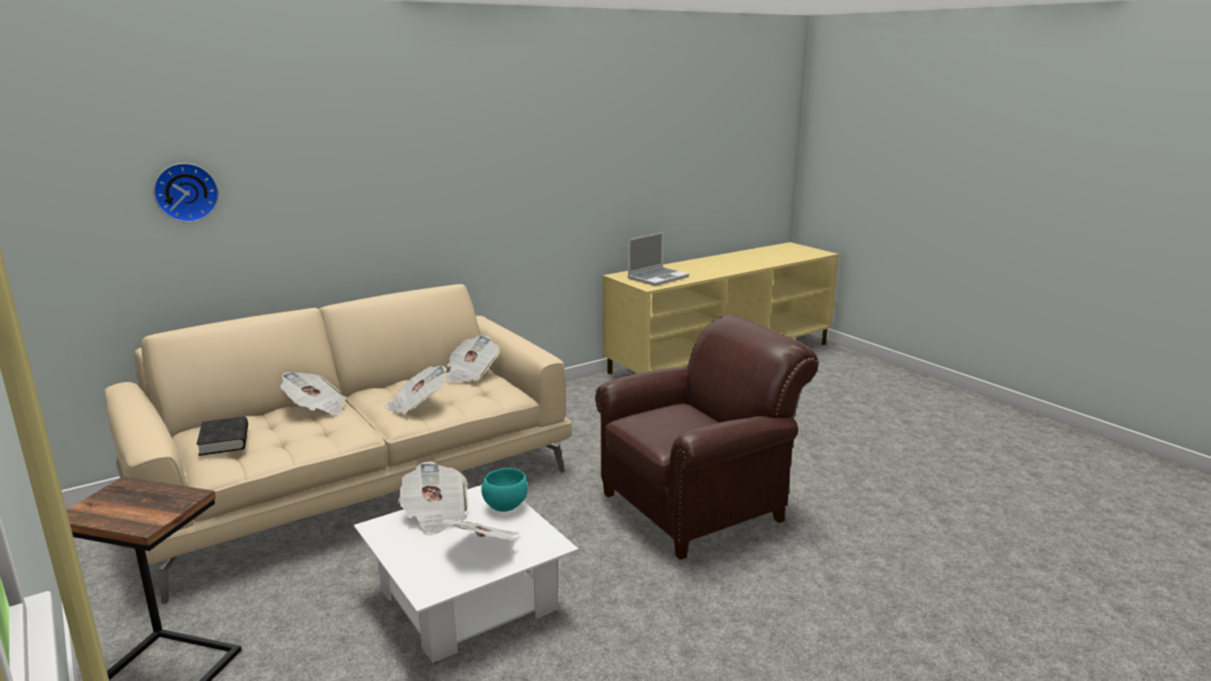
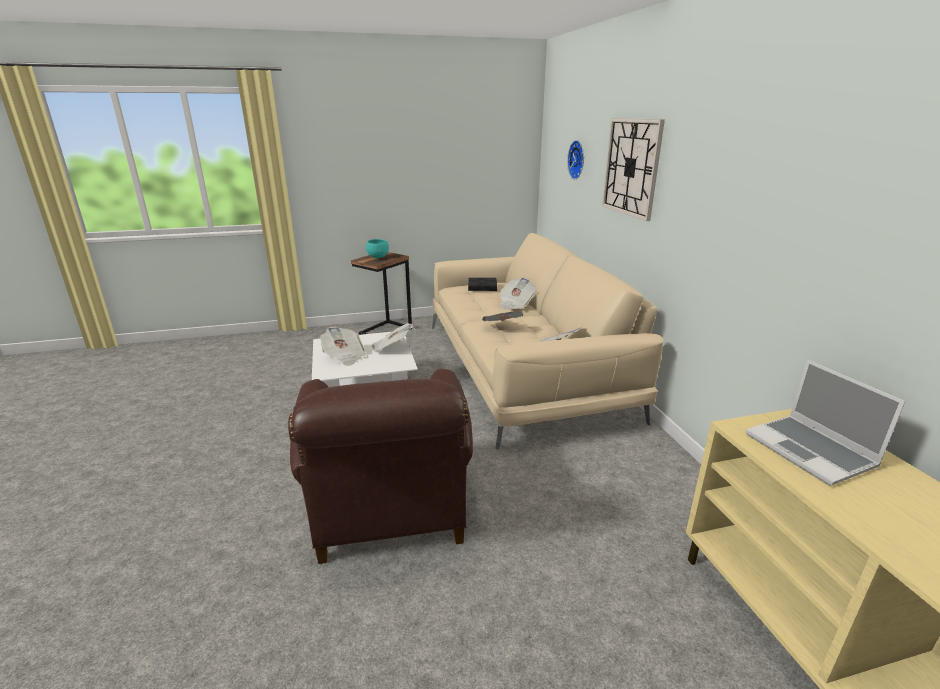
camera: 110 degrees right, 5 degrees up
turquoise bowl [481,468,528,512] -> turquoise bowl moved to [366,239,389,258]
none -> wall clock [602,118,665,221]

